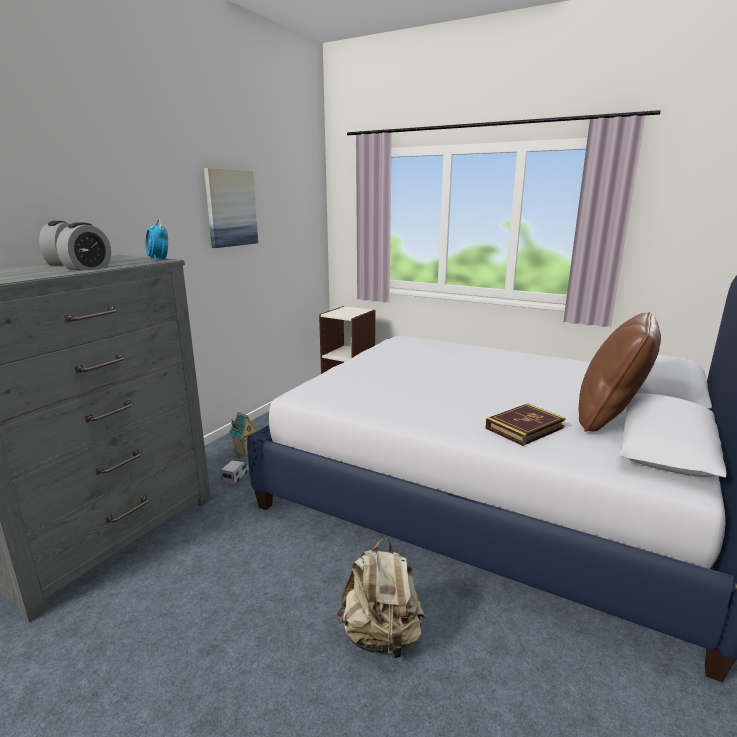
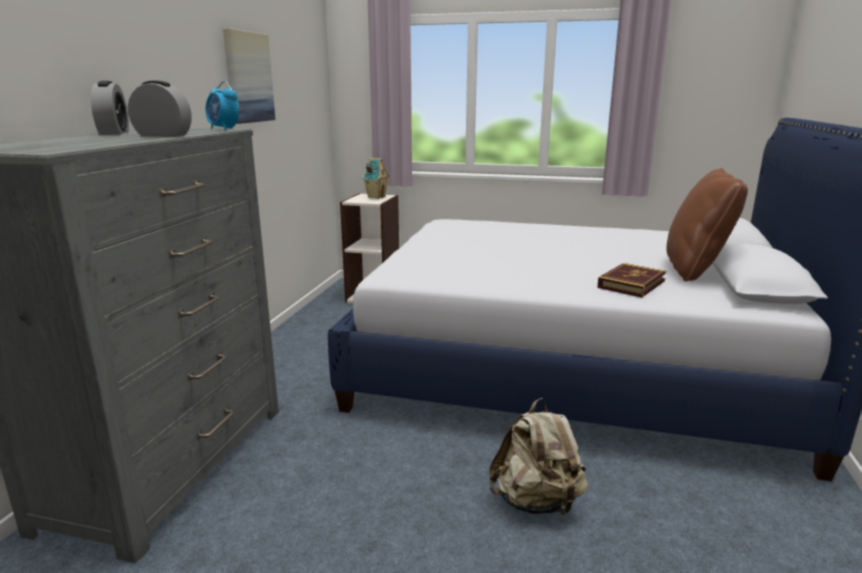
camera: 15 degrees left, 0 degrees up
alarm clock [56,222,111,271] -> alarm clock turned 90 degrees counterclockwise [128,81,192,137]
toy truck [221,460,249,484] -> none
toy house [228,411,259,456] -> toy house moved to [362,158,390,199]

